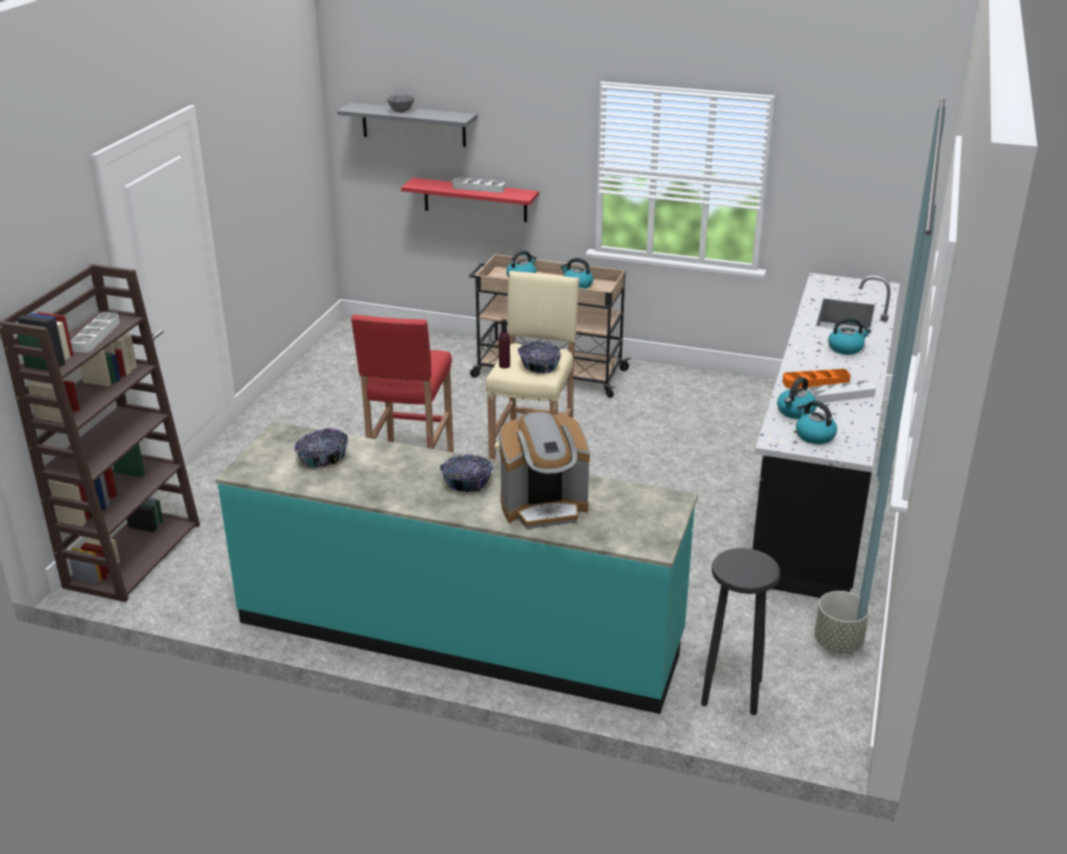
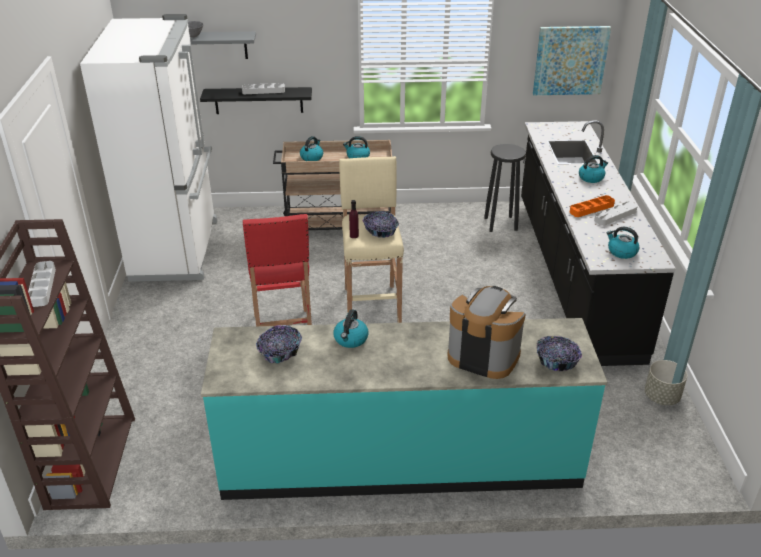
camera: 20 degrees left, 5 degrees up
red shelf [401,178,539,222] -> black shelf [200,87,312,114]
bowl [439,454,494,492] -> bowl moved to [537,336,582,371]
coffee machine [499,410,590,529] -> coffee machine turned 120 degrees counterclockwise [447,286,526,379]
black stool [701,548,780,715] -> black stool moved to [484,144,526,232]
kettle [777,377,817,419] -> kettle moved to [333,309,369,348]
none -> white fridge [80,14,218,282]
none -> picture [533,26,611,95]

